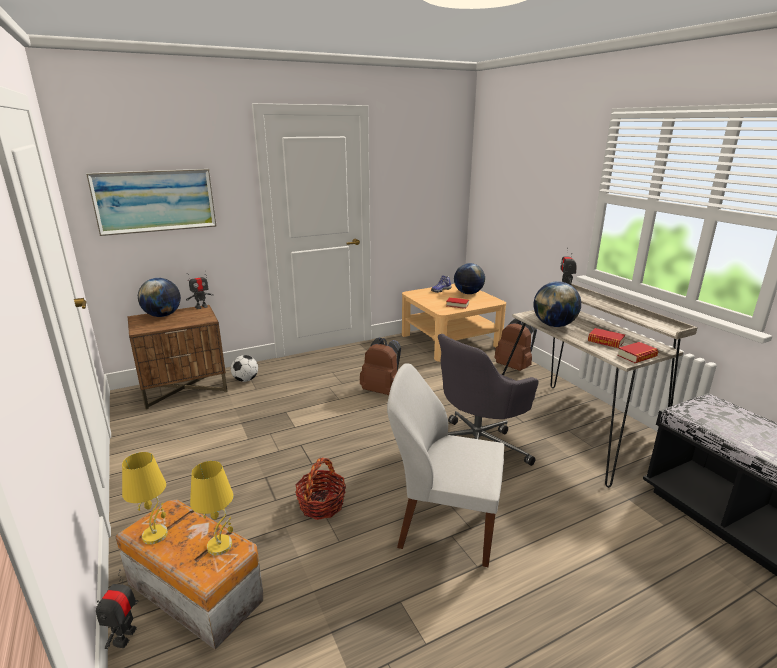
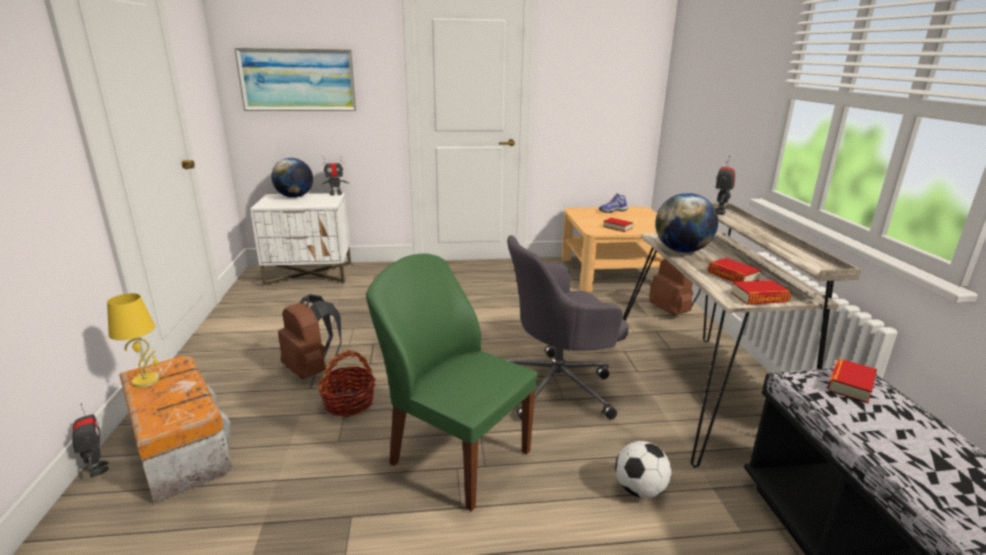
camera: 20 degrees right, 0 degrees up
toy robot [96,569,138,649] -> toy robot turned 120 degrees clockwise [72,403,109,478]
brown nightstand [128,305,228,410] -> white nightstand [250,193,351,287]
yellow table lamp [190,461,233,555] -> none
football [231,355,258,382] -> football moved to [615,441,671,498]
brown backpack [360,337,401,395] -> brown backpack moved to [278,294,342,379]
white chair [387,363,504,567] -> green chair [366,254,538,512]
globe [454,263,485,294] -> none
none -> book [827,359,877,403]

